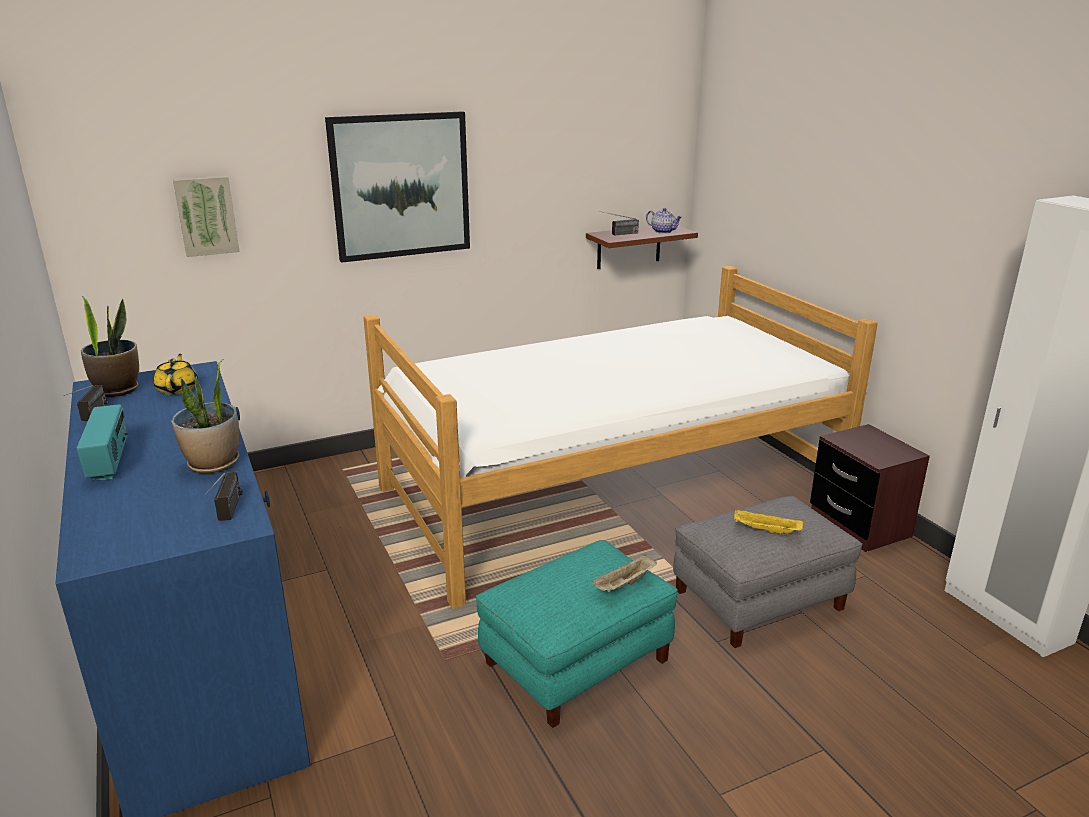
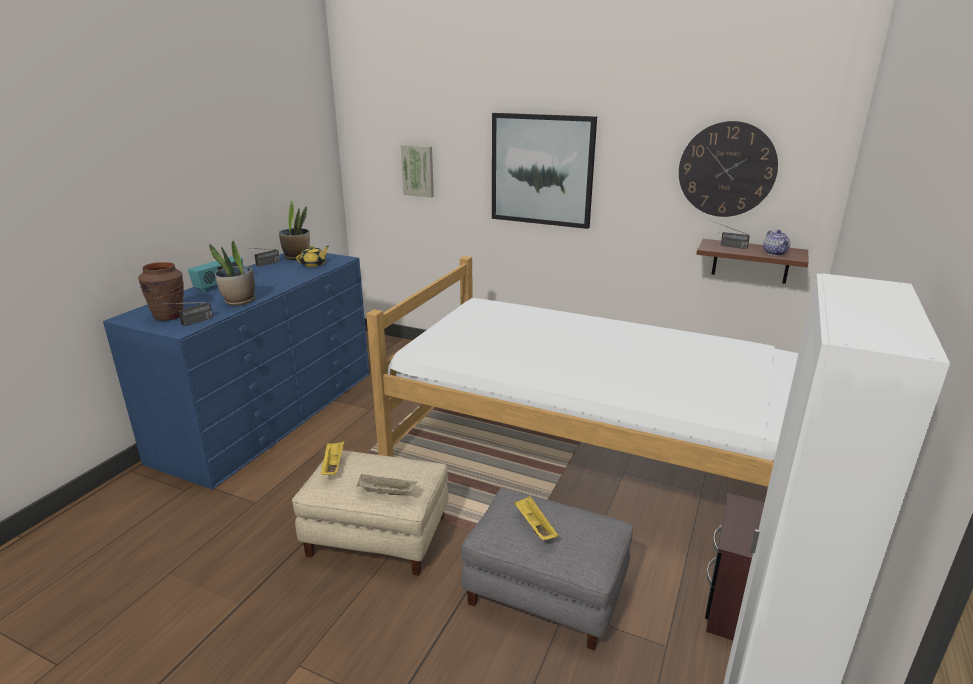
camera: 50 degrees right, 0 degrees up
turquoise ottoman [476,540,678,728] -> beige ottoman [292,450,449,576]
none -> brown vase [138,262,184,321]
none -> yellow tray [321,441,344,475]
none -> wall clock [679,121,778,217]

